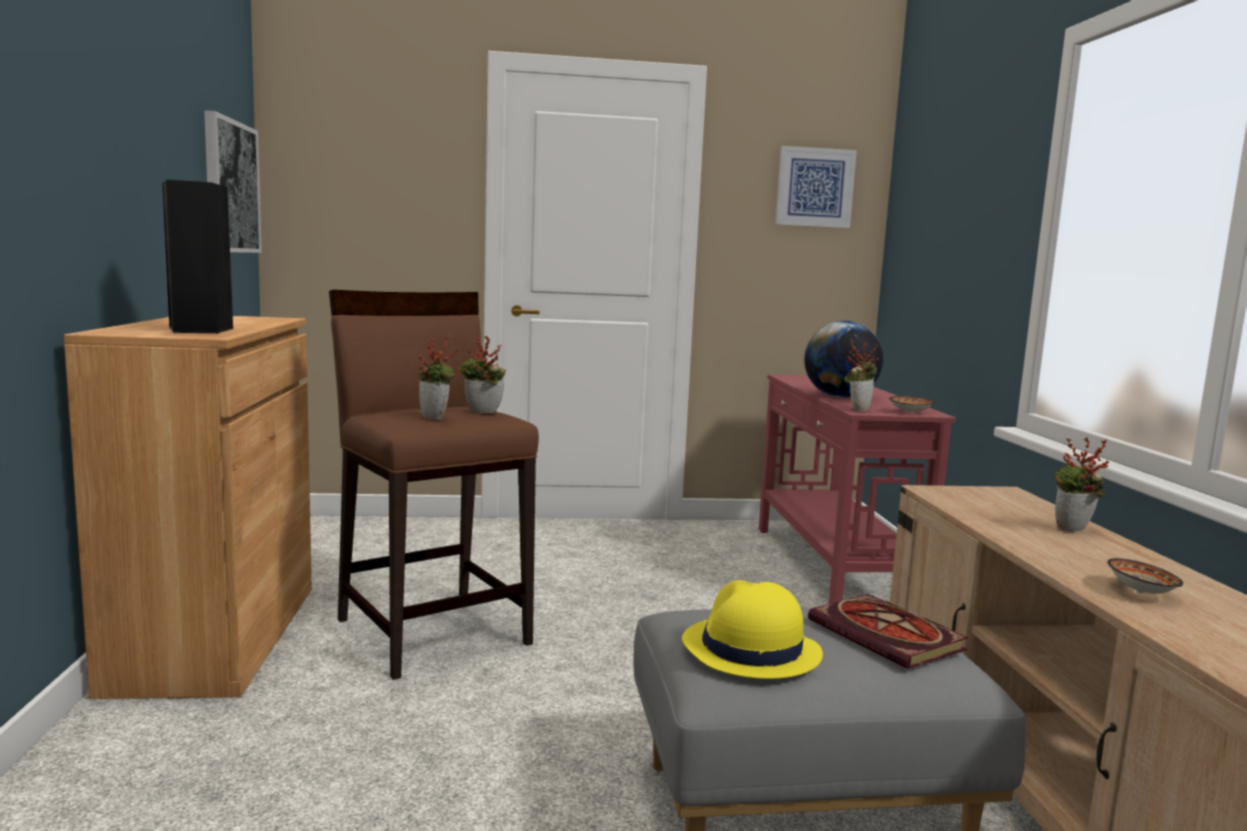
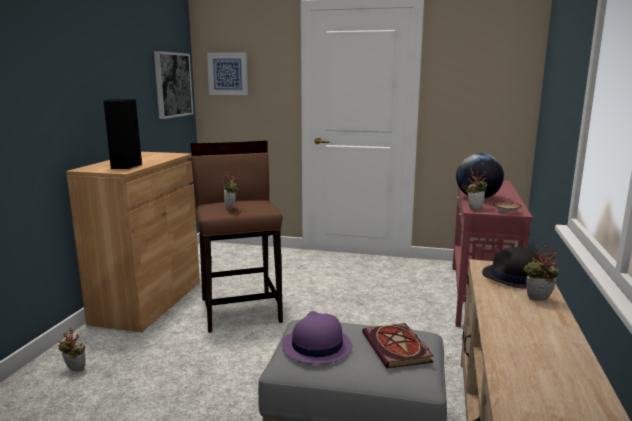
camera: 20 degrees right, 5 degrees up
potted plant [458,336,506,413] -> potted plant moved to [58,328,86,371]
yellow hat [682,580,823,679] -> purple hat [282,311,353,364]
picture [775,146,857,228] -> picture moved to [207,52,248,95]
bowl [1107,558,1183,594] -> none
none -> black hat [482,246,540,289]

